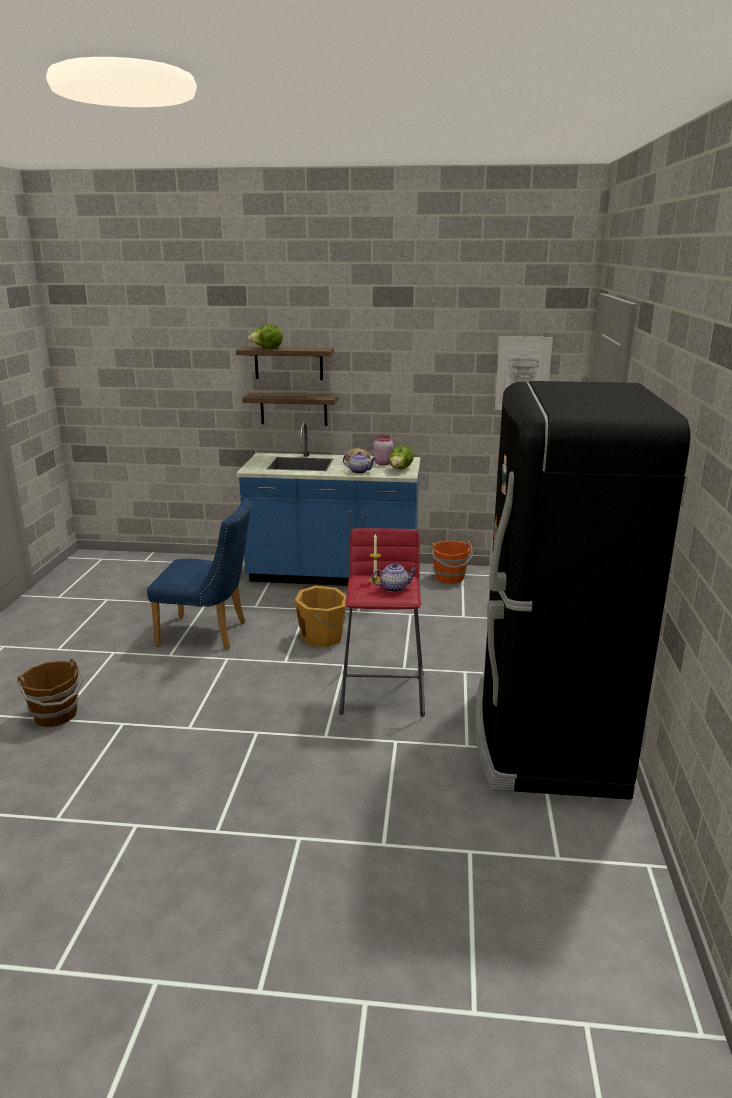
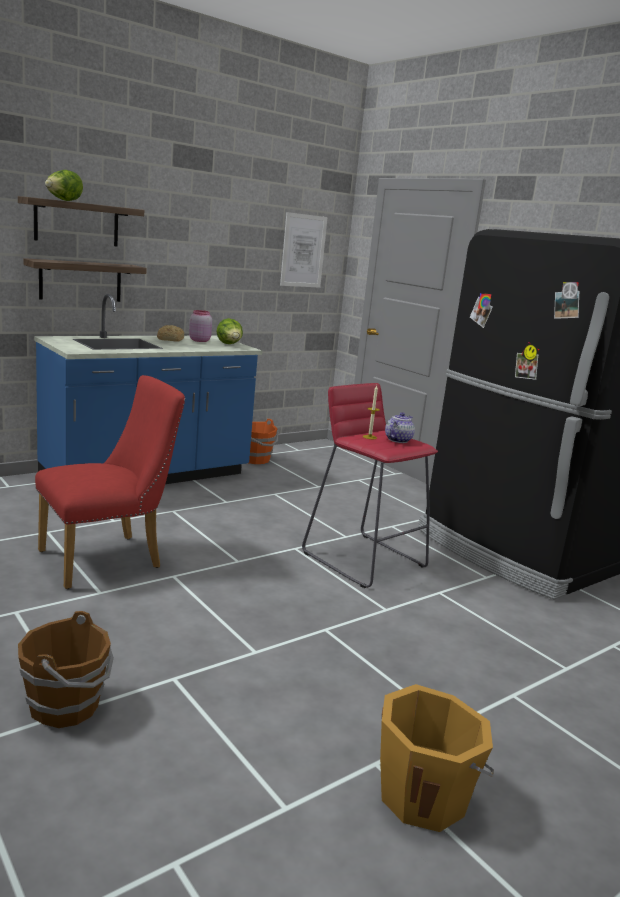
camera: 45 degrees left, 5 degrees down
blue chair [147,498,251,650] -> red chair [35,375,185,589]
orange bucket [295,586,346,647] -> orange bucket moved to [380,684,494,832]
teapot [343,451,376,474] -> none

